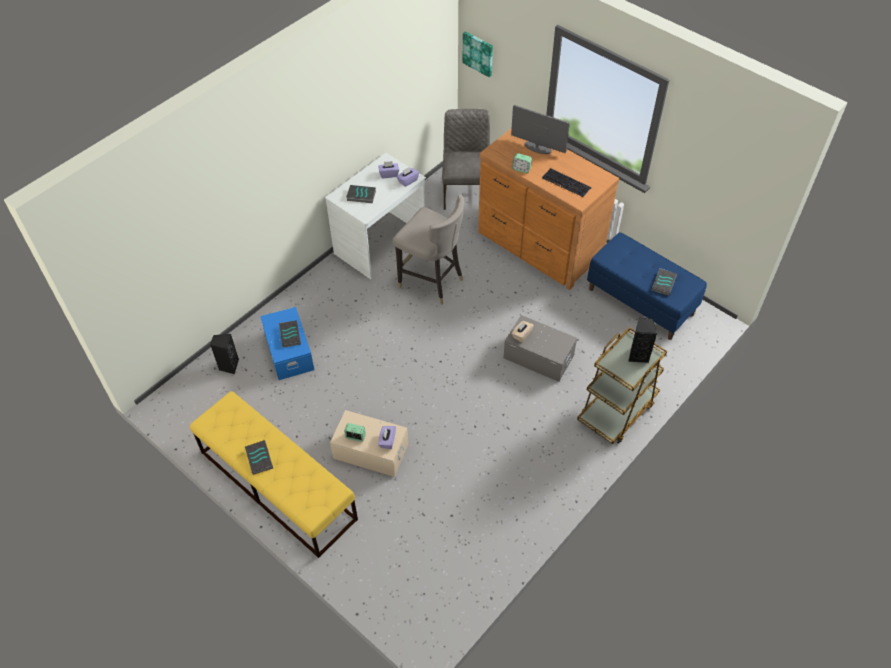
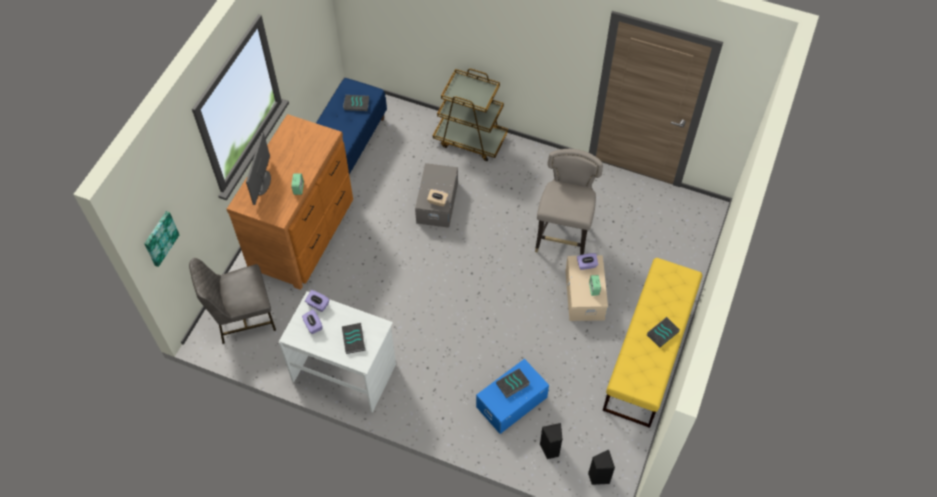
camera: 110 degrees left, 5 degrees up
grey stool [392,195,464,305] -> grey stool moved to [535,149,603,255]
keyboard [542,168,591,197] -> none
black speaker [628,317,657,363] -> black speaker moved to [588,450,615,485]

